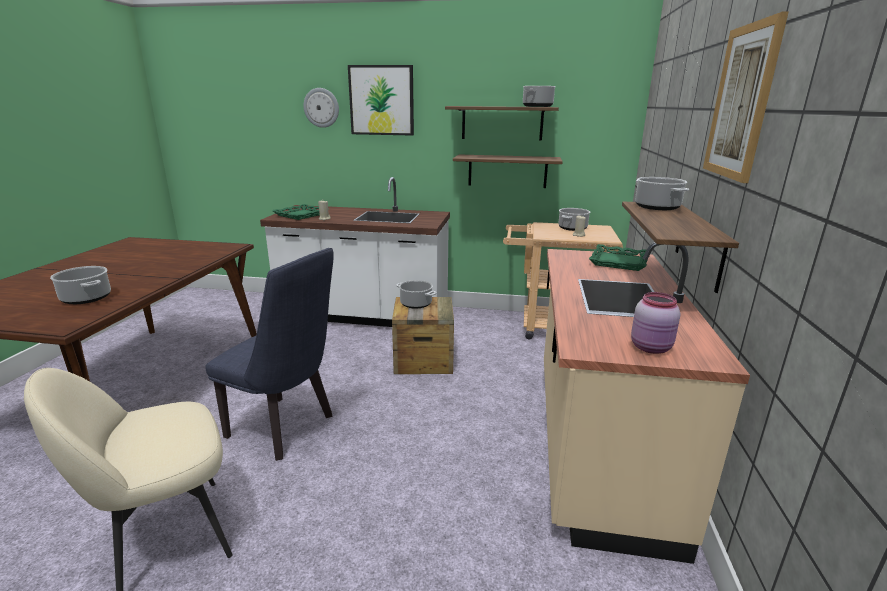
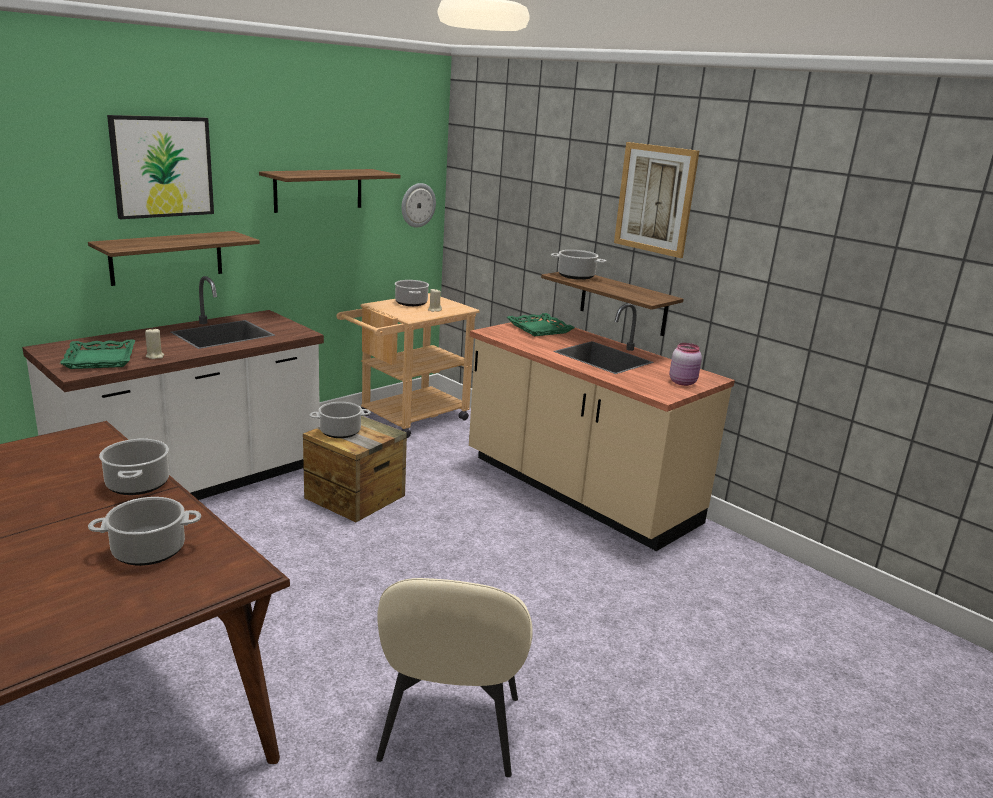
camera: 55 degrees left, 0 degrees up
blue chair [205,248,334,461] -> none
wall clock [303,88,339,128] -> wall clock moved to [401,183,436,228]
shelf [453,154,563,188] -> shelf moved to [88,231,260,286]
cooking pot [523,86,556,107] -> cooking pot moved to [99,438,169,495]

